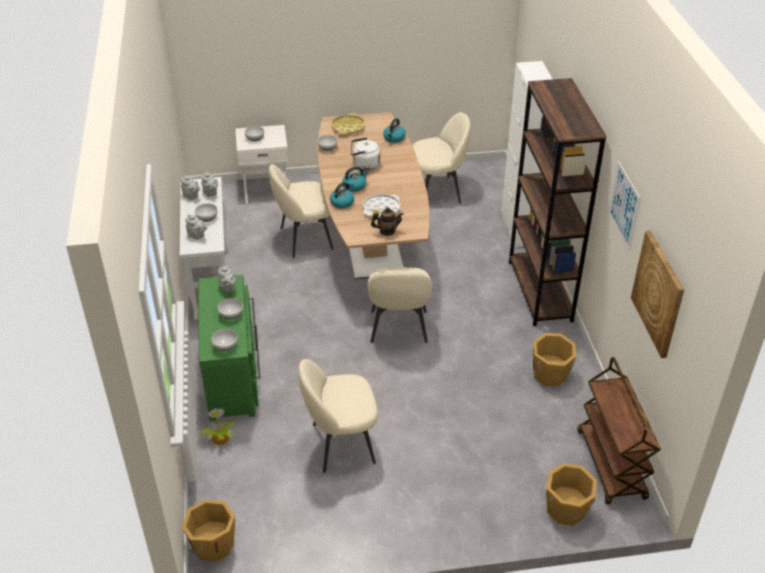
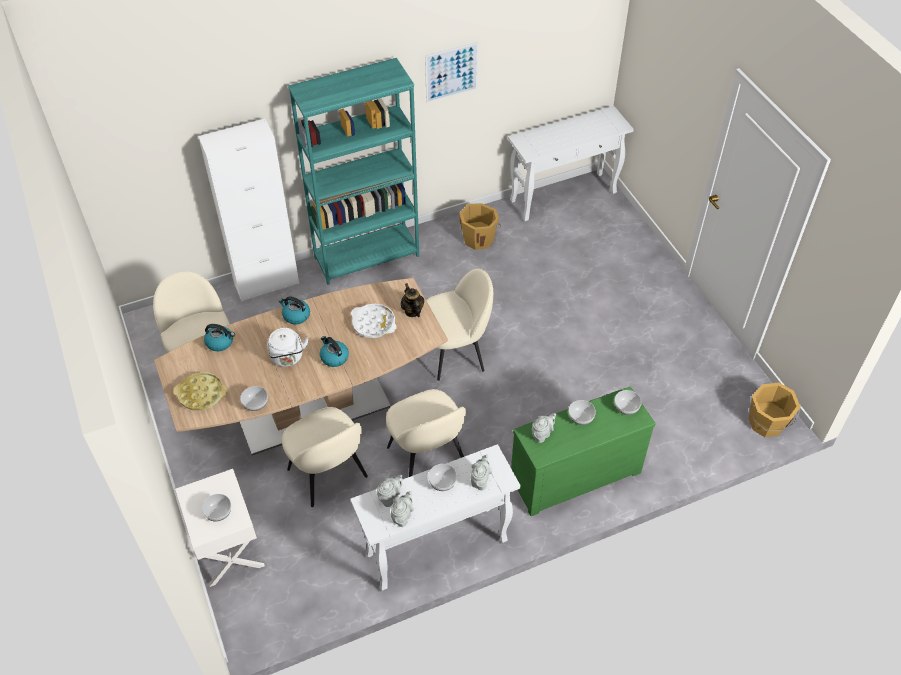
camera: 105 degrees left, 10 degrees up
potted plant [200,408,235,445] -> none
beige chair [298,359,378,473] -> beige chair moved to [386,389,466,477]
kettle [330,182,354,209] -> kettle moved to [279,296,310,324]
brown bookcase [509,78,607,326] -> turquoise bookcase [288,58,419,285]
orange bucket [546,463,597,526] -> none
brown cart [577,357,661,504] -> white console table [508,106,634,221]
picture [631,230,684,358] -> none

